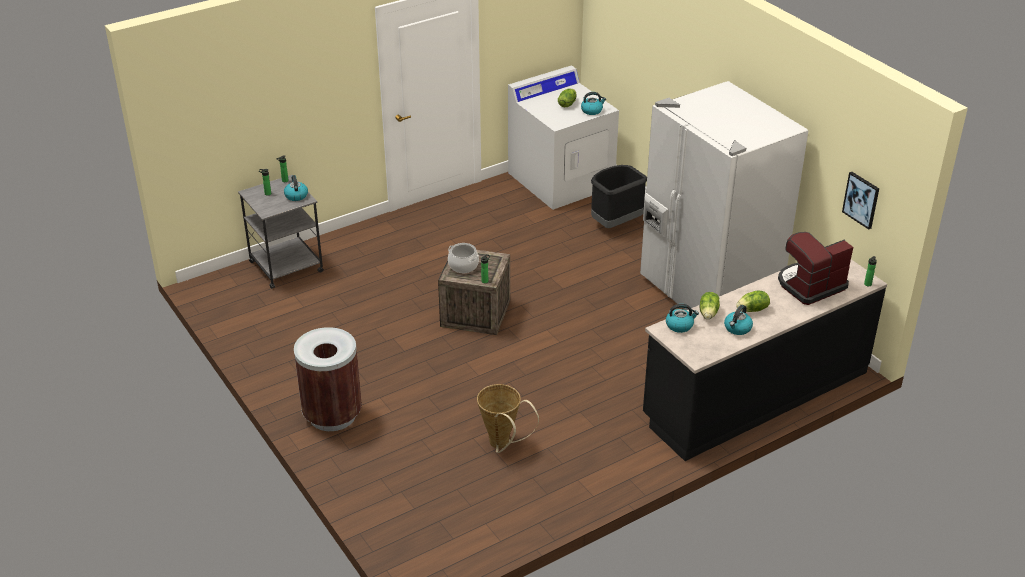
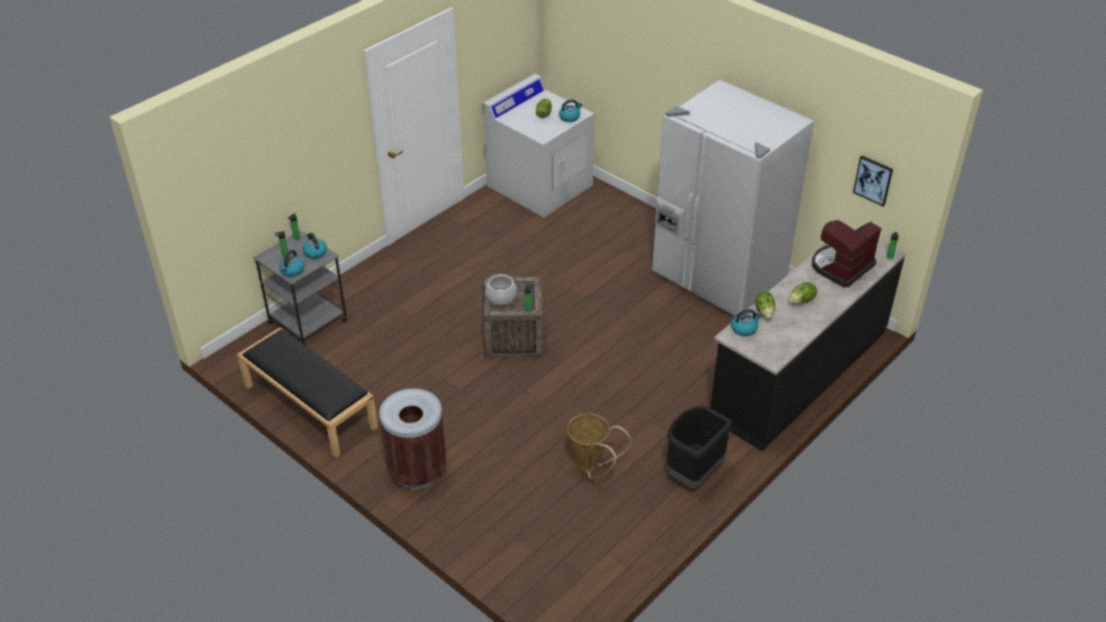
camera: 15 degrees left, 5 degrees up
black trash can [591,165,647,228] -> black trash can moved to [666,405,732,488]
kettle [724,305,753,335] -> kettle moved to [279,250,304,277]
none -> black bench [237,328,378,458]

